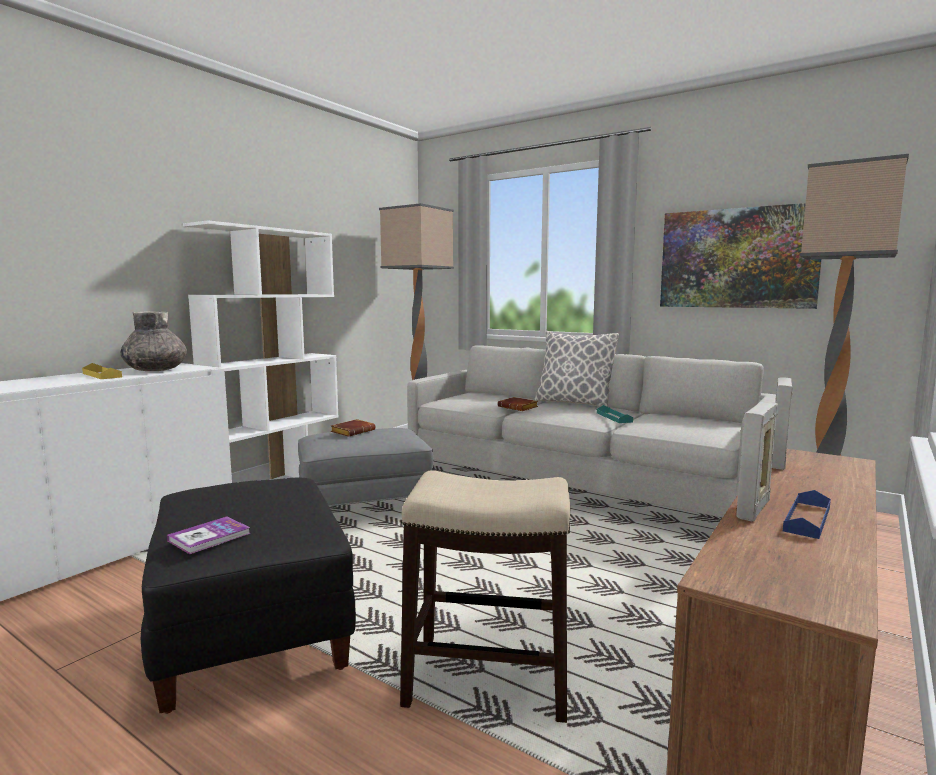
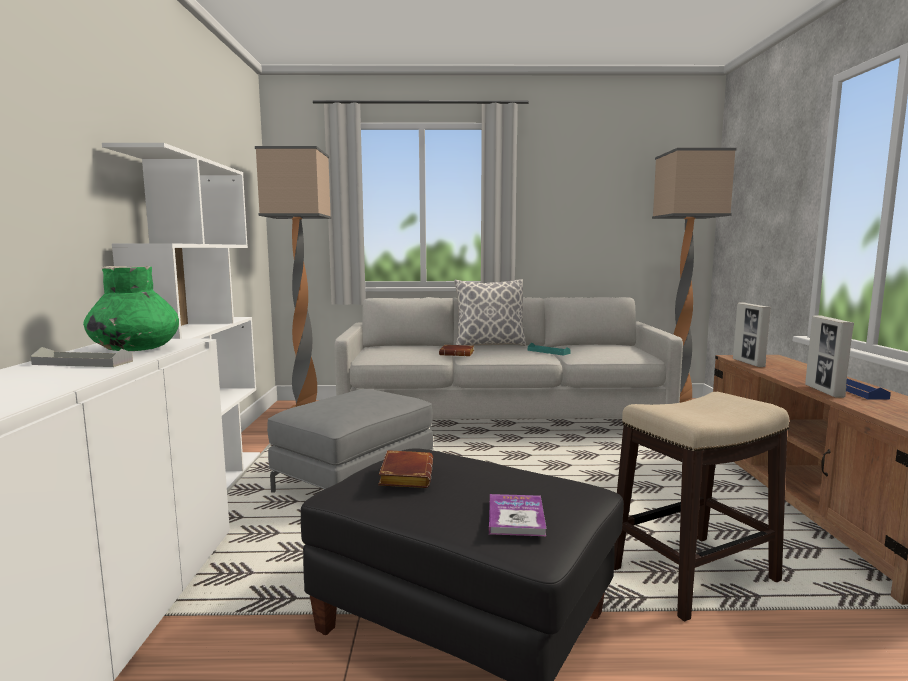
camera: 35 degrees left, 0 degrees up
yellow tray [82,363,122,379] -> grey tray [31,347,133,367]
grey vase [121,311,187,371] -> green vase [83,266,179,351]
brown book [330,419,375,437] -> brown book moved to [378,450,433,488]
picture [660,203,822,309] -> none

